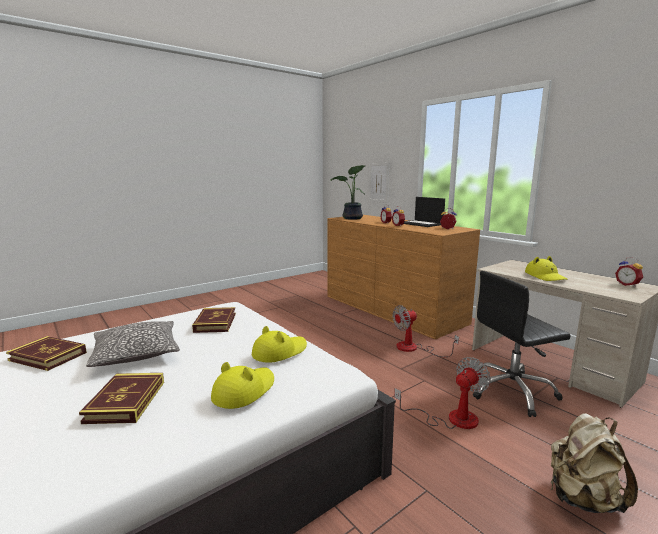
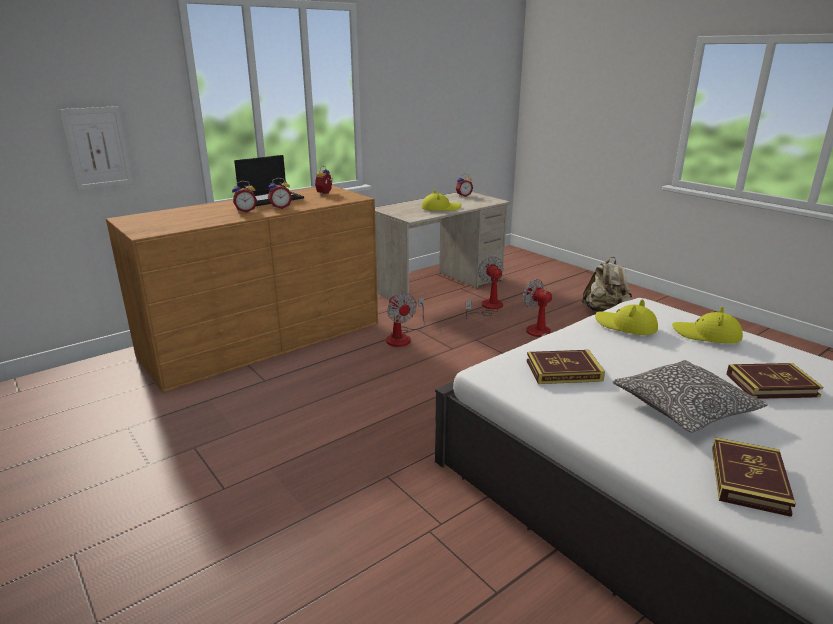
camera: 90 degrees left, 10 degrees up
potted plant [331,165,366,220] -> none
black office chair [473,271,571,417] -> fan [466,256,504,318]

